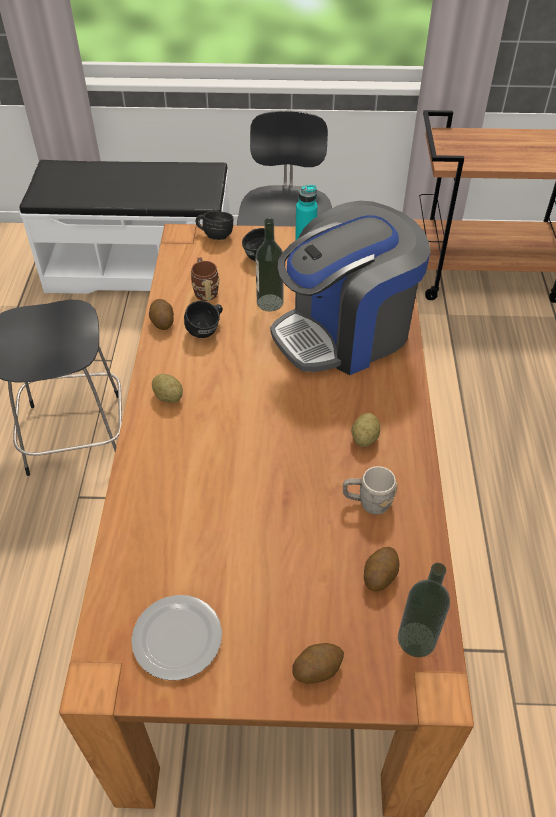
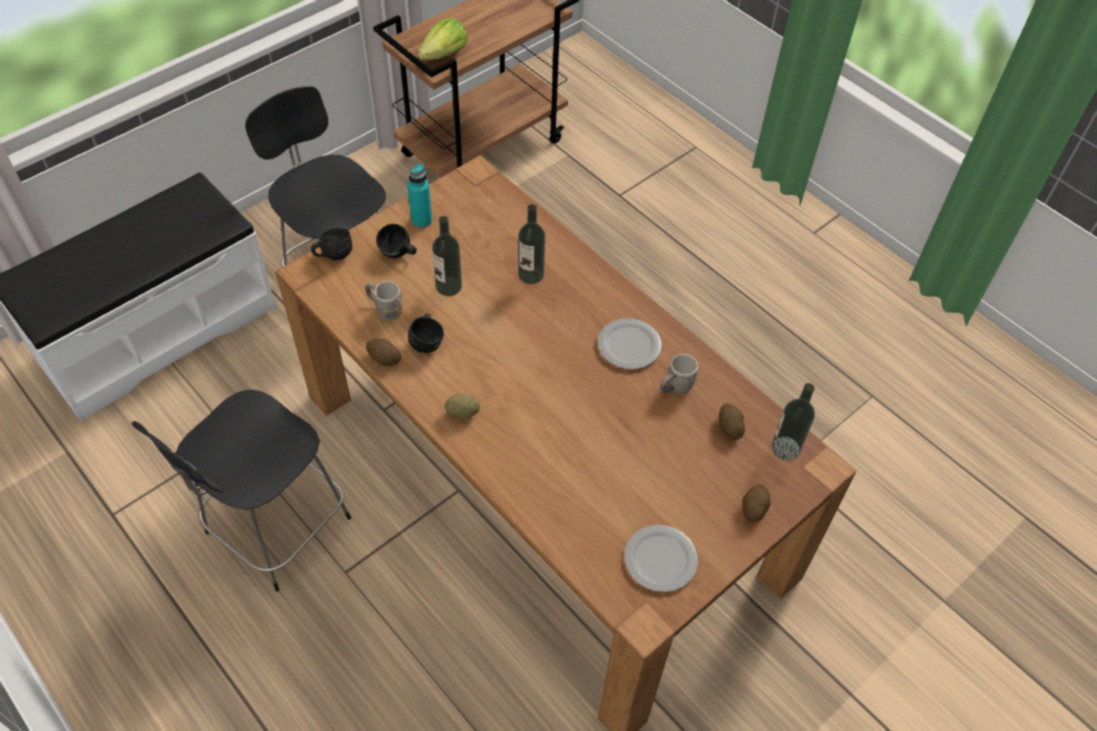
camera: 45 degrees left, 5 degrees up
brown mug [191,257,220,301] -> grey mug [365,281,403,320]
coffee machine [270,201,431,375] -> bottle [518,204,545,284]
potato [351,413,380,447] -> plate [598,318,662,369]
none -> lettuce [418,18,467,60]

